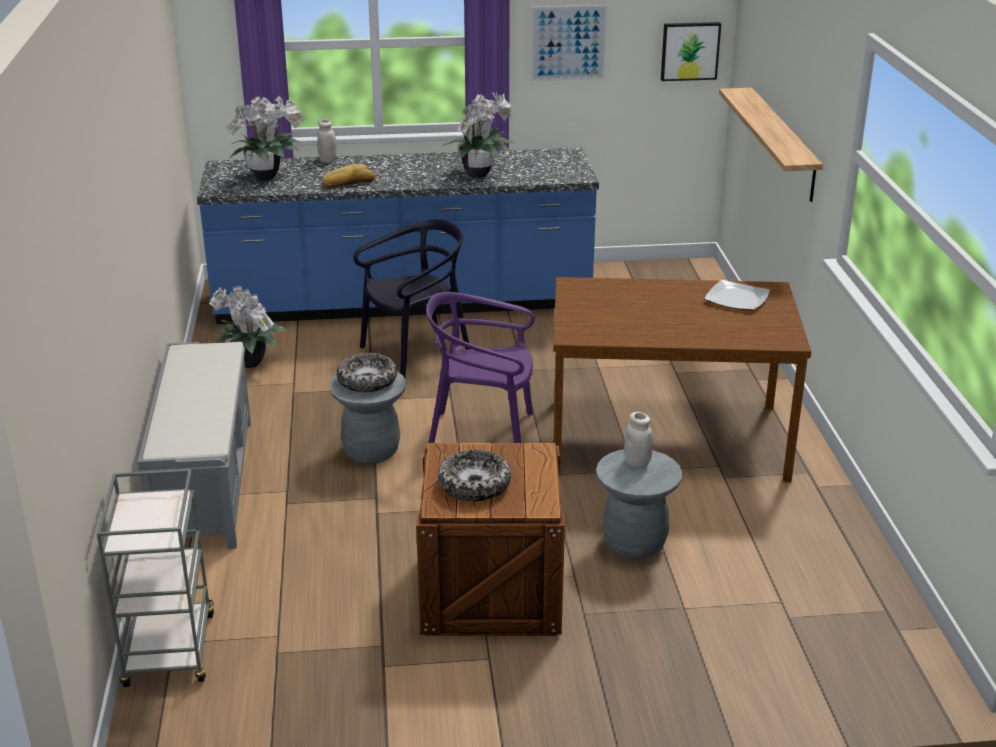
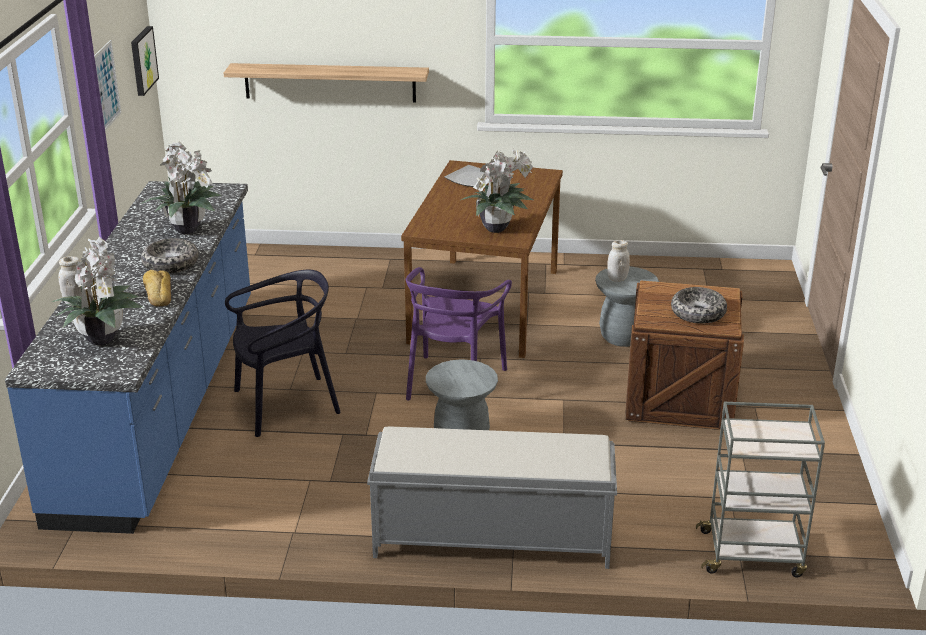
camera: 80 degrees left, 0 degrees up
potted plant [209,286,289,368] -> potted plant moved to [461,150,533,233]
bowl [337,353,397,392] -> bowl moved to [141,238,199,274]
black chair [353,219,469,378] -> black chair turned 90 degrees clockwise [225,270,341,437]

